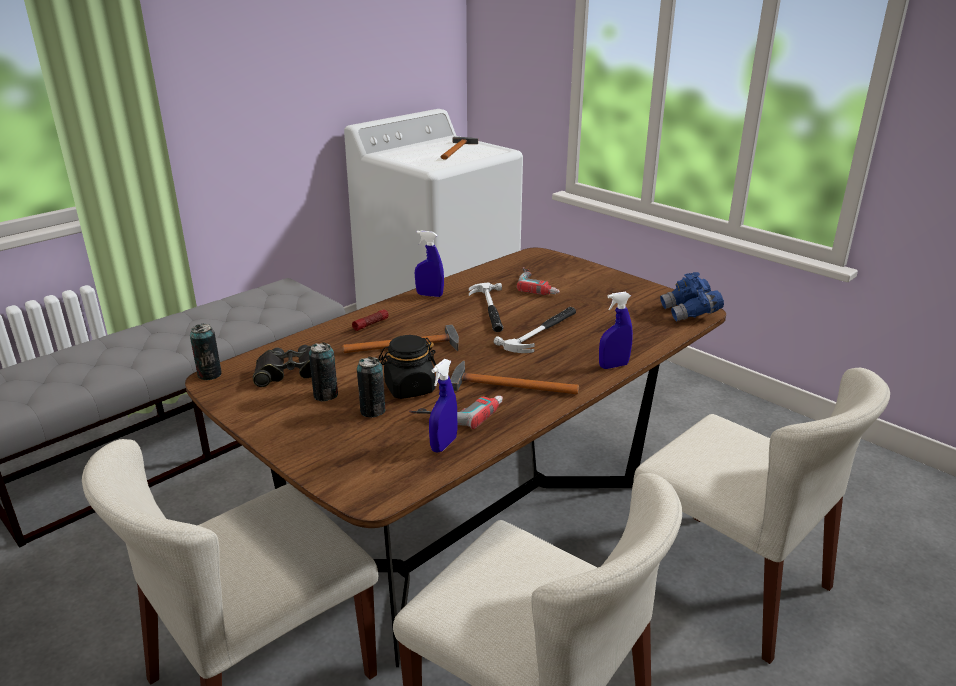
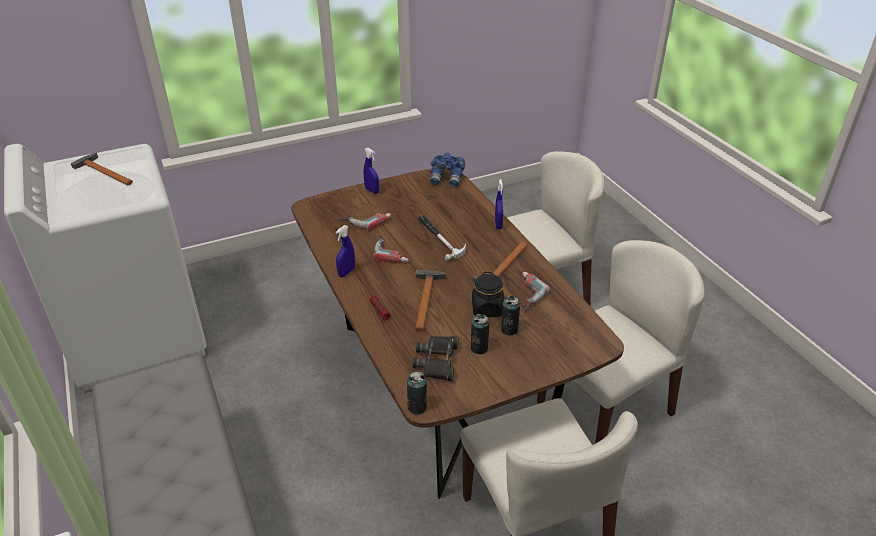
camera: 70 degrees left, 10 degrees up
blue spray bottle [429,359,457,452] -> blue spray bottle moved to [364,148,379,194]
hammer [469,283,503,332] -> power drill [373,233,409,263]

